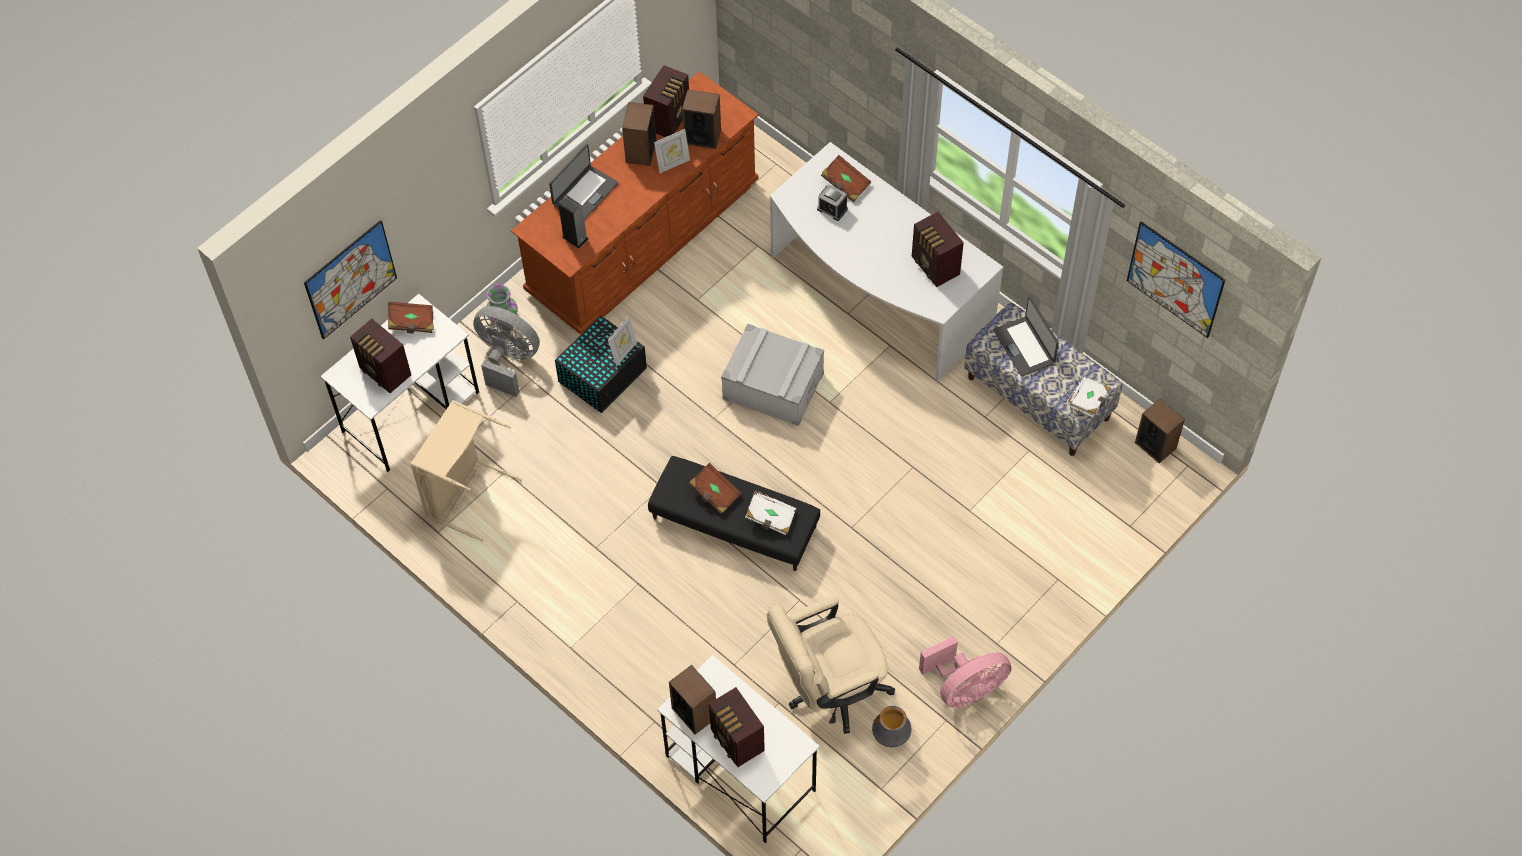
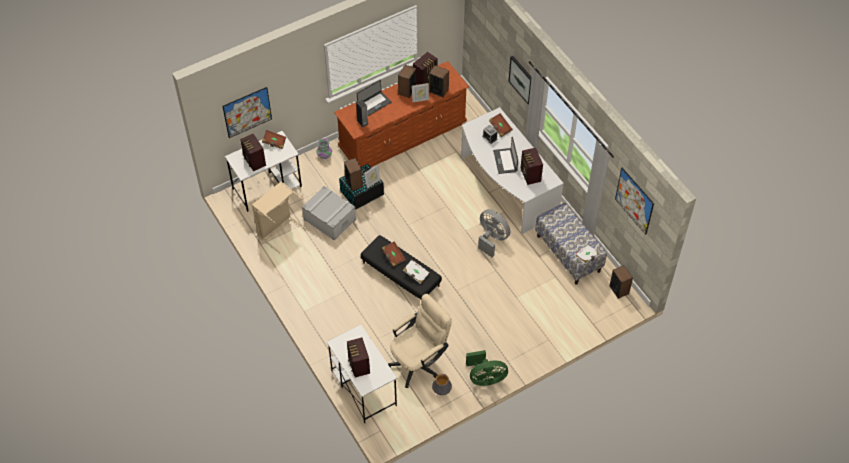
camera: 15 degrees right, 5 degrees down
grey fan [473,306,540,397] -> grey fan moved to [478,209,511,257]
speaker [669,665,716,734] -> speaker moved to [344,158,363,191]
grey storage box [721,324,824,426] -> grey storage box moved to [302,186,356,241]
beige office chair [767,597,895,734] -> beige office chair turned 150 degrees clockwise [388,294,452,388]
pink fan [919,636,1012,707] -> green fan [466,350,508,386]
laptop [994,297,1059,377] -> laptop moved to [493,137,518,174]
none -> picture [508,56,531,105]

